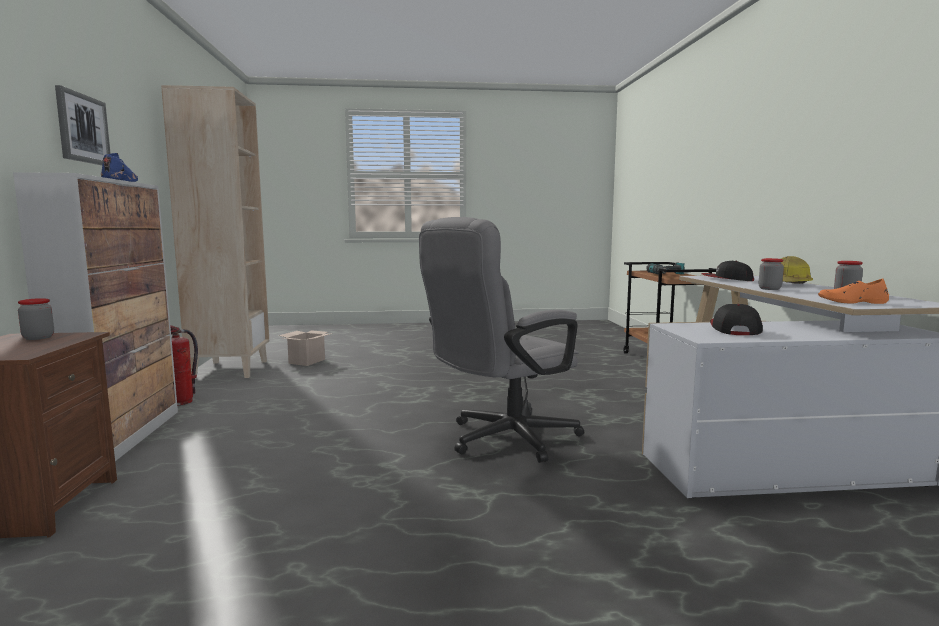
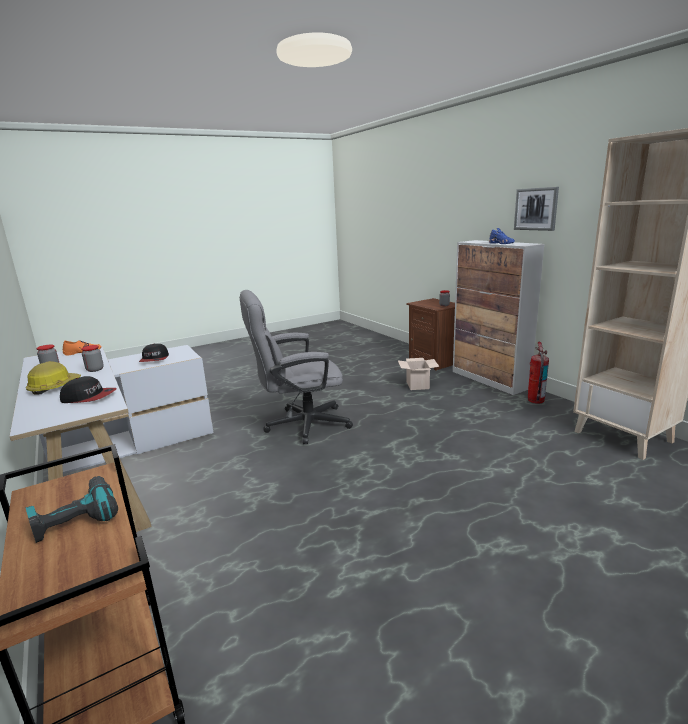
camera: 155 degrees right, 10 degrees up
cardboard box [278,330,333,366] -> cardboard box moved to [398,358,439,390]
grey office chair [419,217,584,463] -> grey office chair turned 135 degrees counterclockwise [240,290,353,444]

